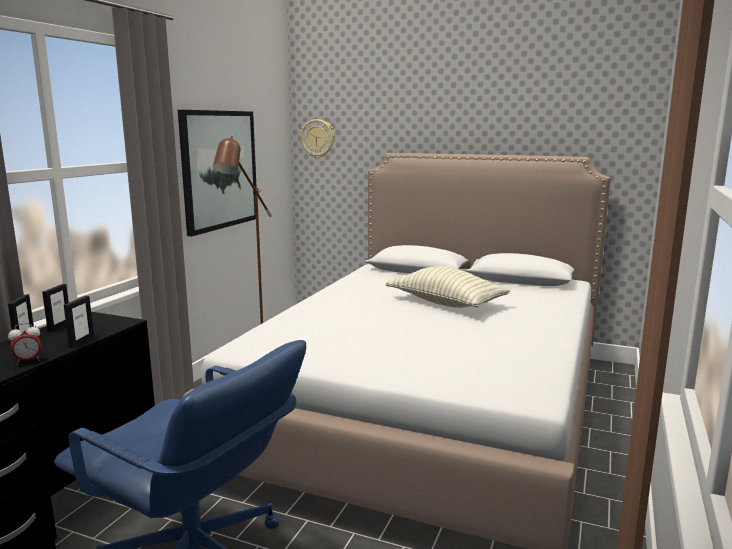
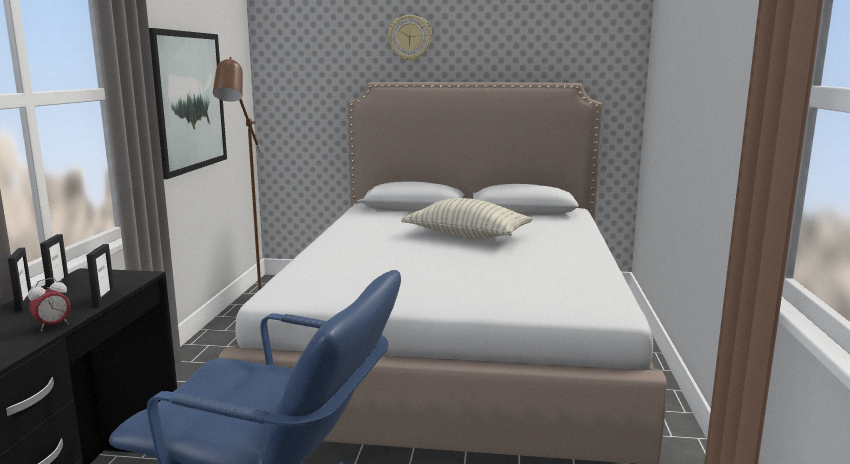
camera: 15 degrees left, 0 degrees up
wall clock [300,119,334,158] -> wall clock moved to [388,15,432,61]

